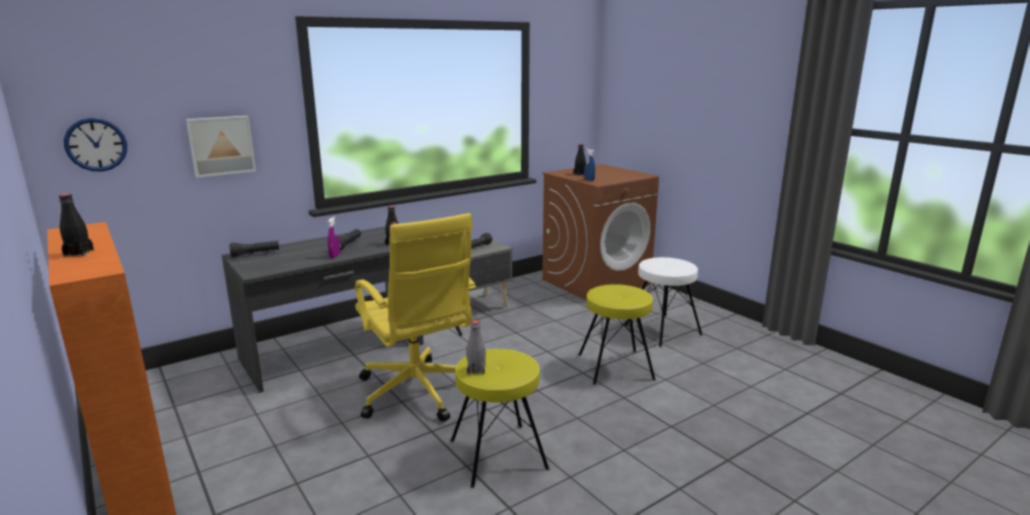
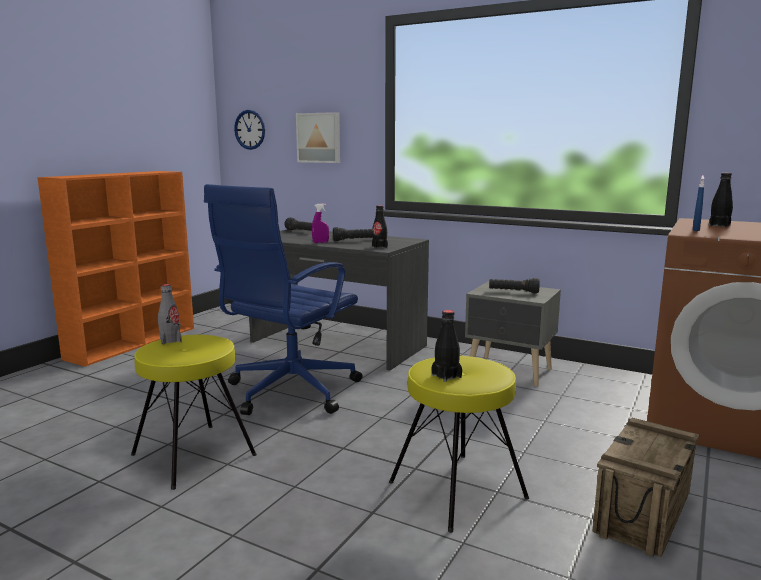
camera: 65 degrees right, 5 degrees down
black bottle [59,194,94,257] -> black bottle moved to [431,310,462,382]
yellow office chair [355,213,476,422] -> blue office chair [204,184,363,415]
white stool [625,257,702,347] -> crate [592,418,699,557]

